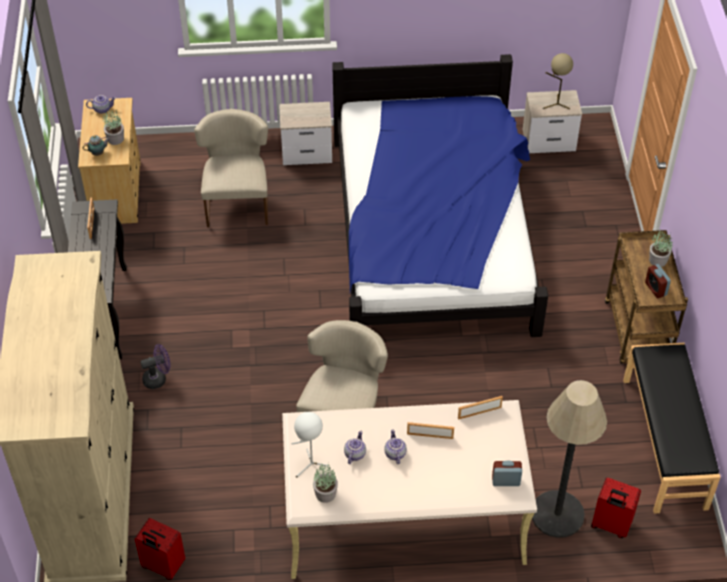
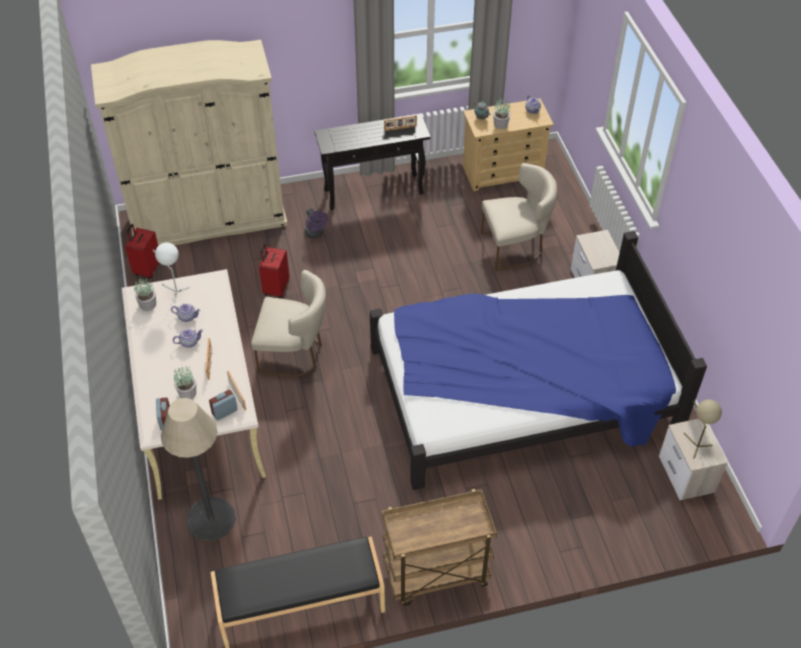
camera: 80 degrees right, 0 degrees up
red suitcase [591,478,641,538] -> red suitcase moved to [259,243,290,298]
alarm clock [645,264,671,298] -> alarm clock moved to [209,390,238,420]
potted plant [649,230,672,267] -> potted plant moved to [174,366,196,399]

